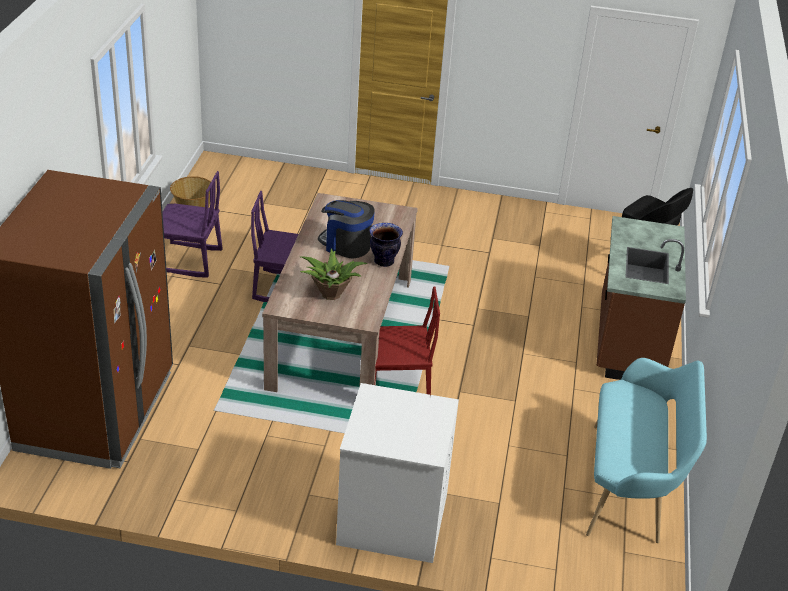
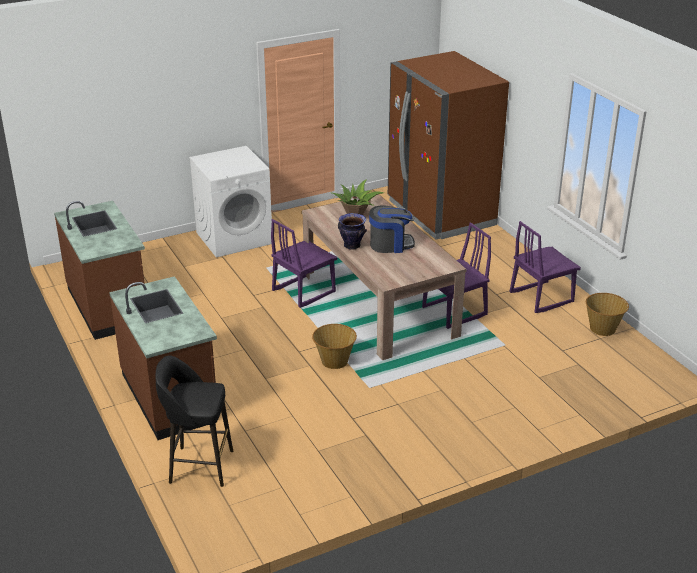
camera: 145 degrees right, 5 degrees down
red chair [374,287,440,395] -> purple chair [271,219,337,308]
turquoise bench [586,358,707,543] -> brown counter [54,201,145,340]
none -> basket [312,324,357,369]

